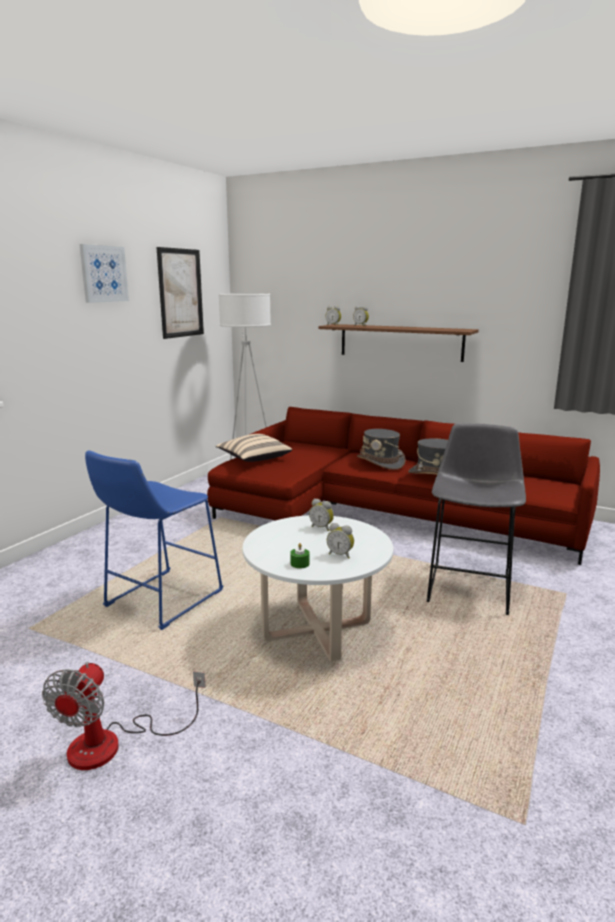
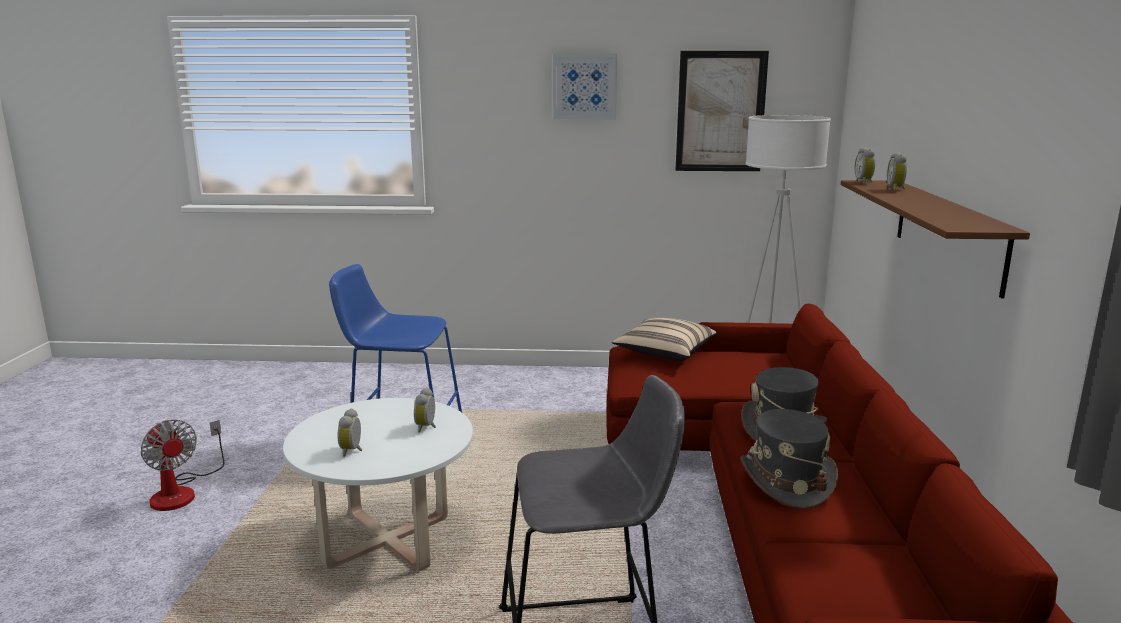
camera: 65 degrees right, 0 degrees up
fan [42,662,206,770] -> fan turned 120 degrees counterclockwise [140,419,224,511]
green candle [290,543,310,569] -> none

